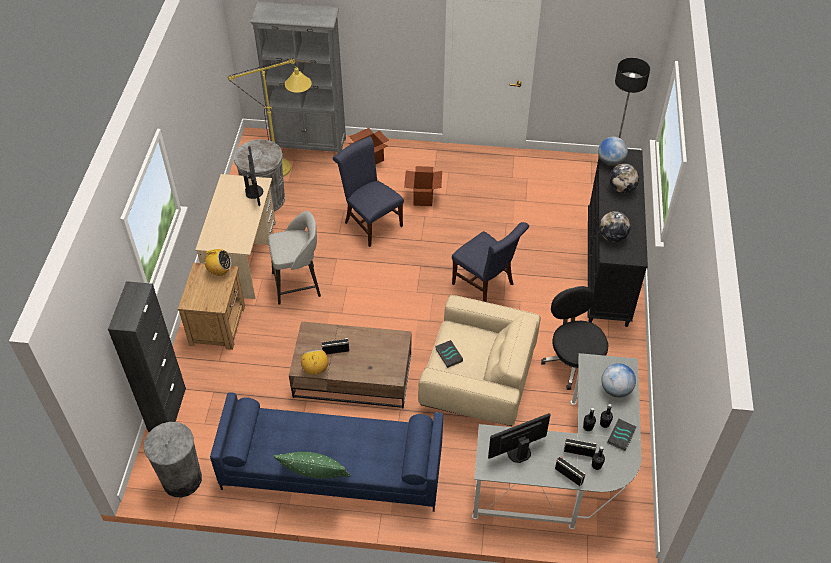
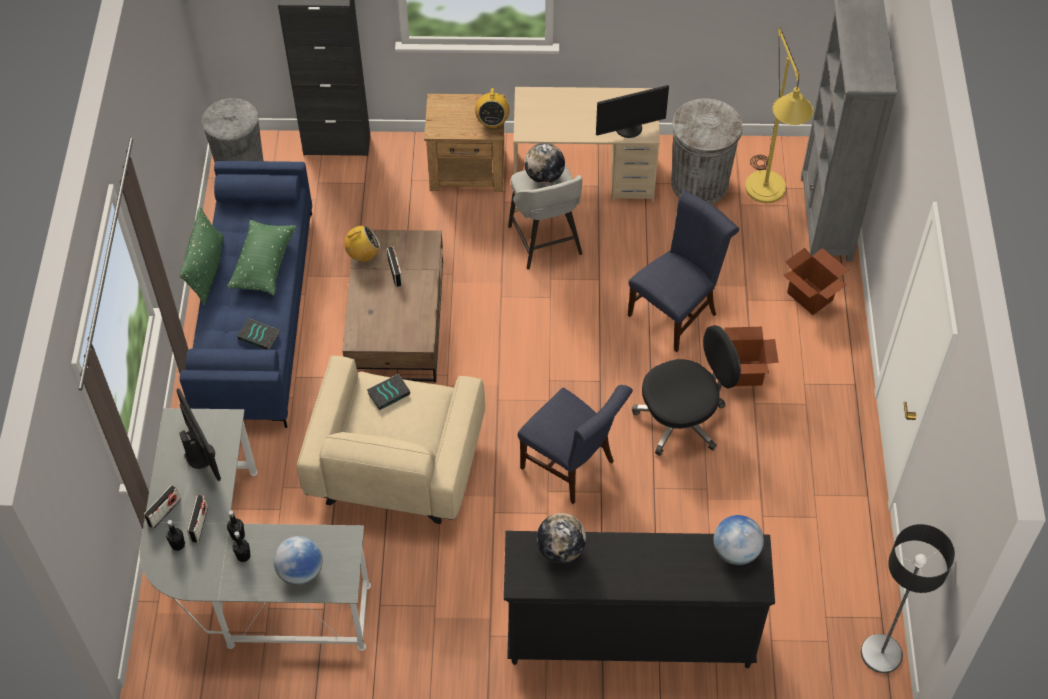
camera: 85 degrees right, 5 degrees up
blue chair [452,222,529,302] -> blue chair turned 90 degrees counterclockwise [518,385,633,504]
black office chair [541,286,608,390] -> black office chair moved to [632,325,741,456]
book [607,419,636,451] -> book moved to [237,318,280,350]
globe [609,163,639,193] -> globe moved to [524,143,565,184]
none -> green pillow [227,220,296,295]

